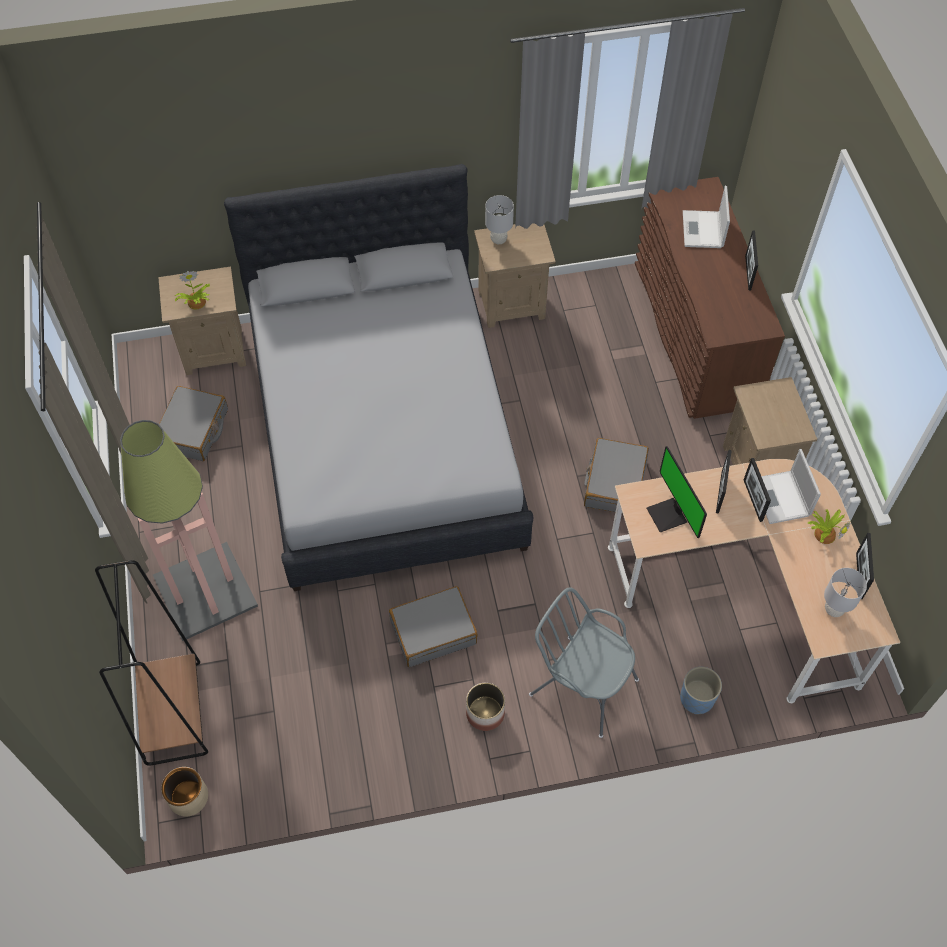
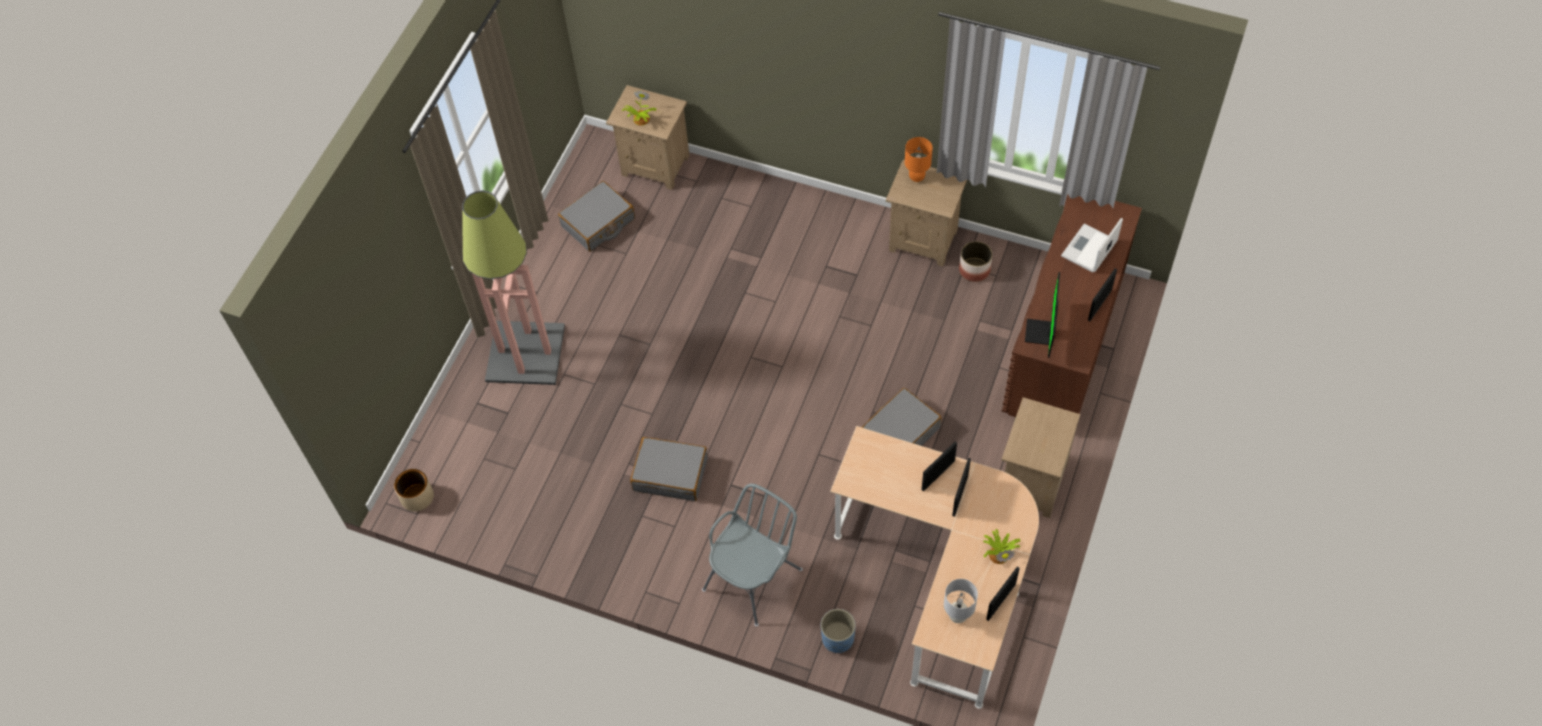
camera: 35 degrees right, 0 degrees up
clothes rack [95,560,208,765] -> none
grey bed [224,164,533,591] -> none
planter [466,682,505,731] -> planter moved to [959,241,992,282]
grey table lamp [485,195,514,244] -> orange table lamp [905,137,933,182]
grey chair [529,587,639,738] -> grey chair turned 60 degrees clockwise [702,484,803,627]
monitor [647,446,707,538] -> monitor moved to [1025,272,1060,358]
laptop [761,449,821,524] -> none

